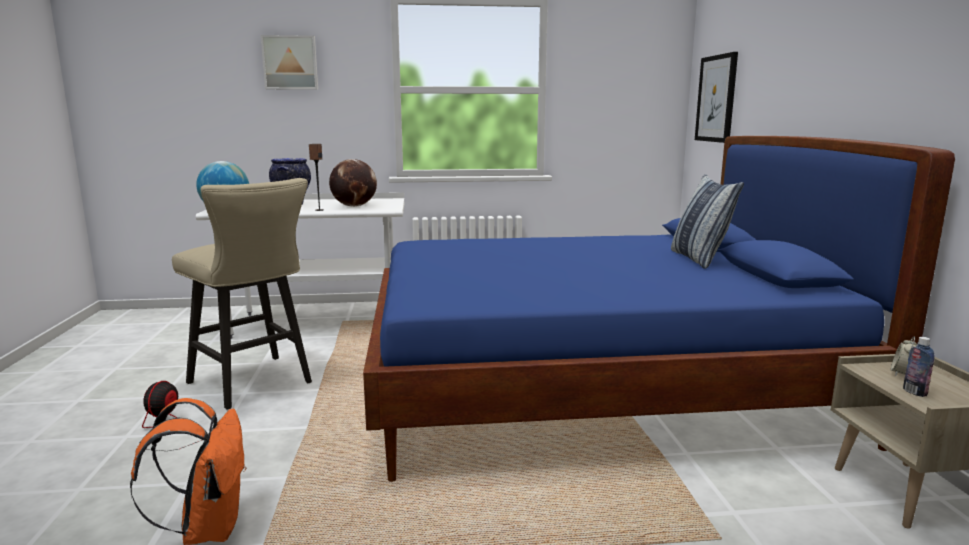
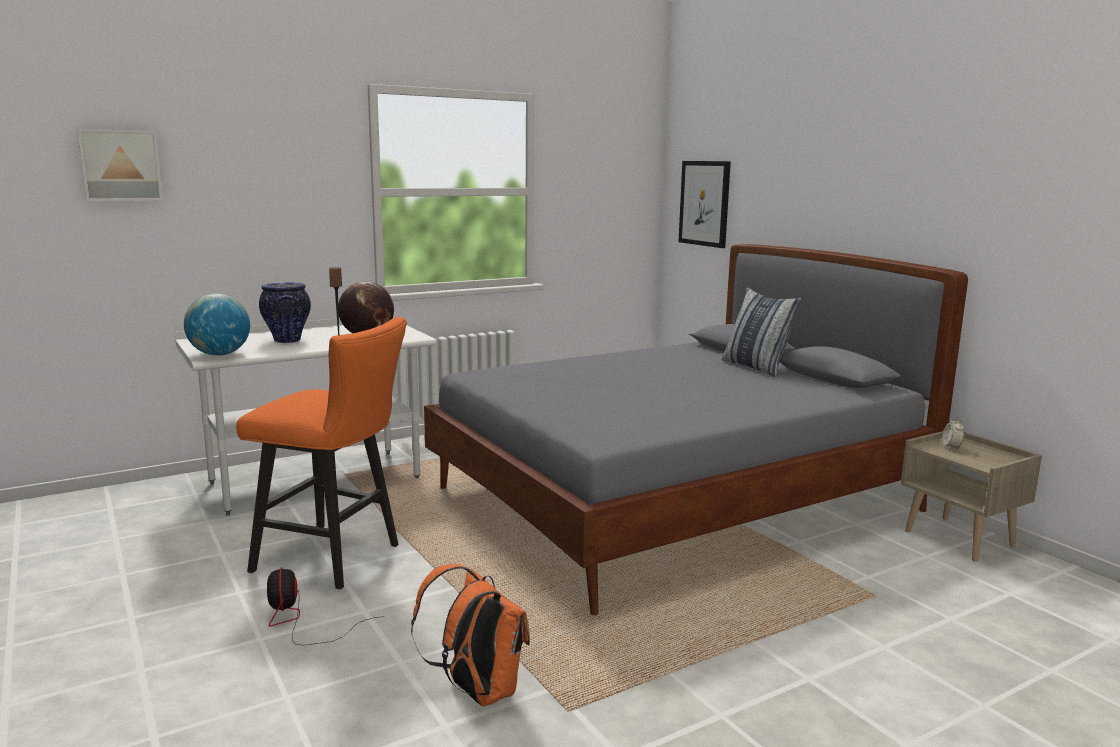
camera: 25 degrees left, 0 degrees up
beige stool [172,178,312,410] -> orange stool [236,317,407,589]
picture [261,35,318,90] -> picture moved to [77,129,163,201]
blue bed [363,136,955,482] -> grey bed [424,244,968,615]
bottle [903,337,935,397] -> none

